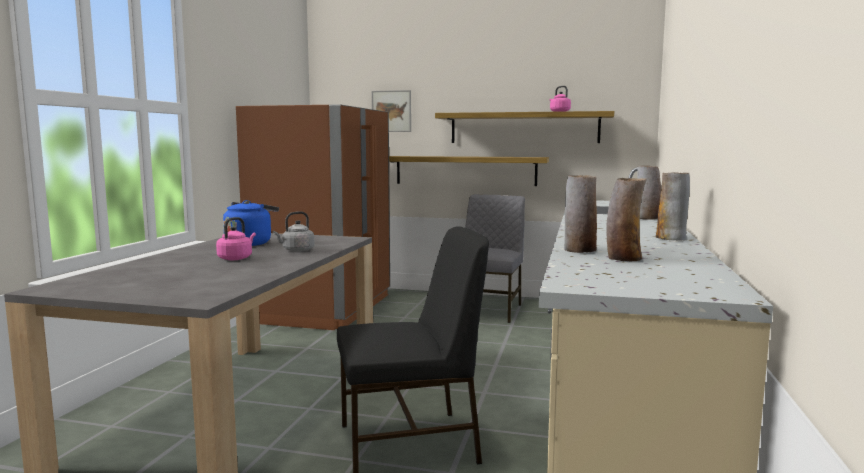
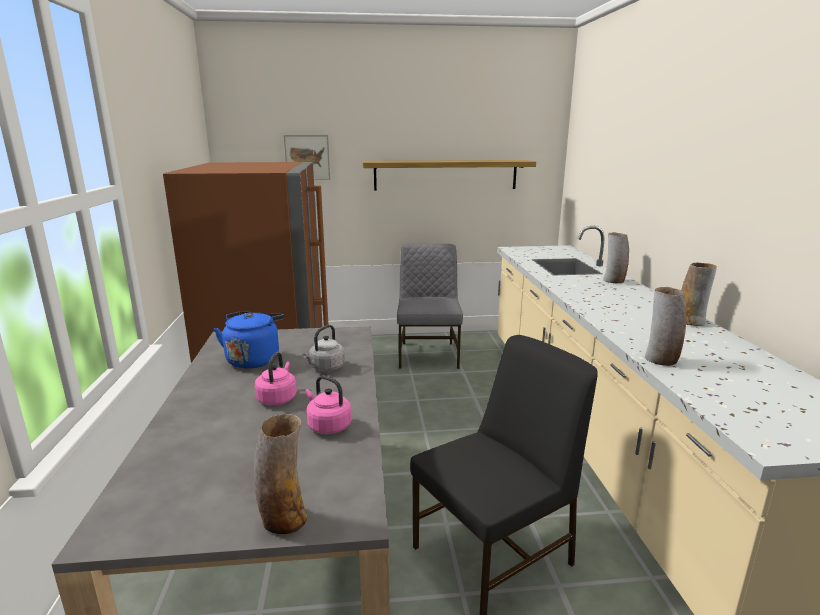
camera: 20 degrees left, 10 degrees up
shelf [389,156,549,186] -> none
pink kettle [550,86,571,112] -> pink kettle moved to [305,375,351,434]
vase [606,178,647,261] -> vase moved to [254,414,307,534]

